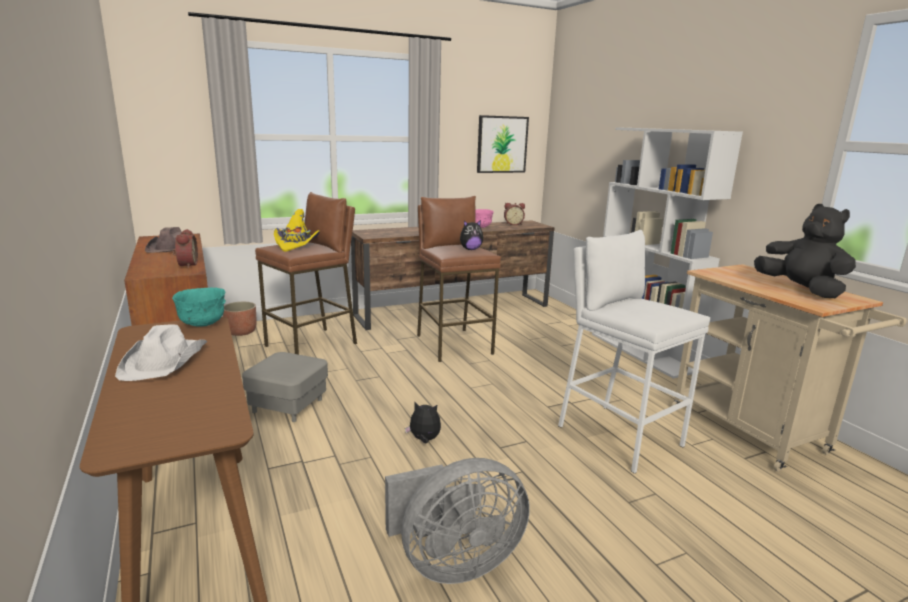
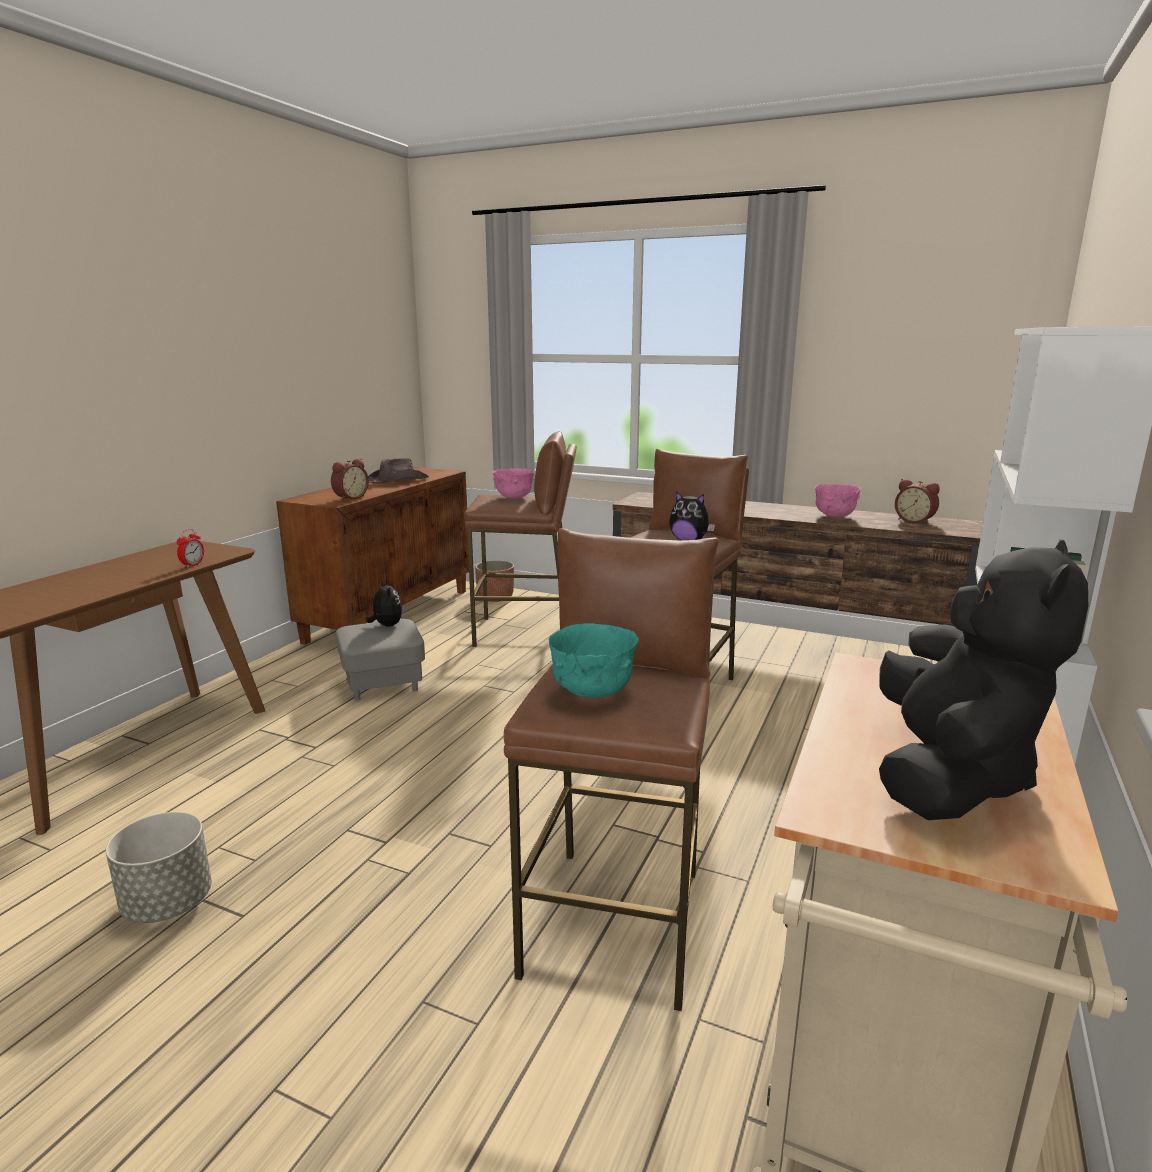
camera: 50 degrees right, 0 degrees up
white hat [115,325,207,381] -> none
turquoise bowl [172,288,226,327] -> turquoise bowl moved to [548,623,639,698]
yellow hat [274,209,320,252] -> pink bowl [492,468,534,499]
grey fan [385,458,530,584] -> grey planter [106,812,212,923]
plush toy [405,402,441,444] -> plush toy moved to [366,580,403,627]
picture [477,115,529,173] -> none
white stool [558,230,710,474] -> brown stool [504,528,719,1011]
none -> alarm clock [177,529,204,568]

